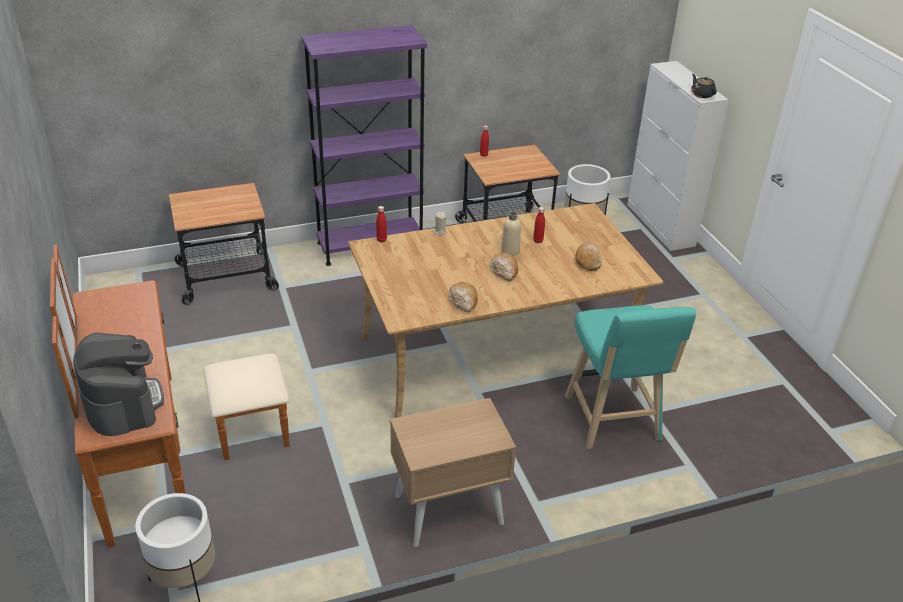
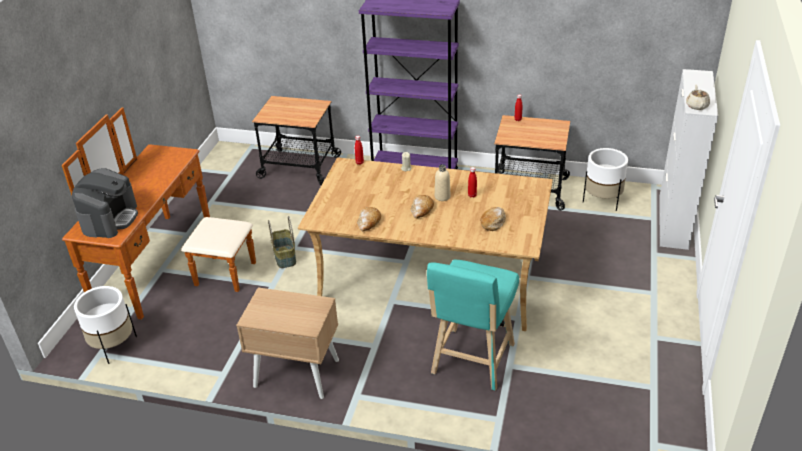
camera: 35 degrees right, 0 degrees up
black teapot [691,74,717,98] -> beige teapot [686,85,710,110]
none -> basket [268,216,296,268]

